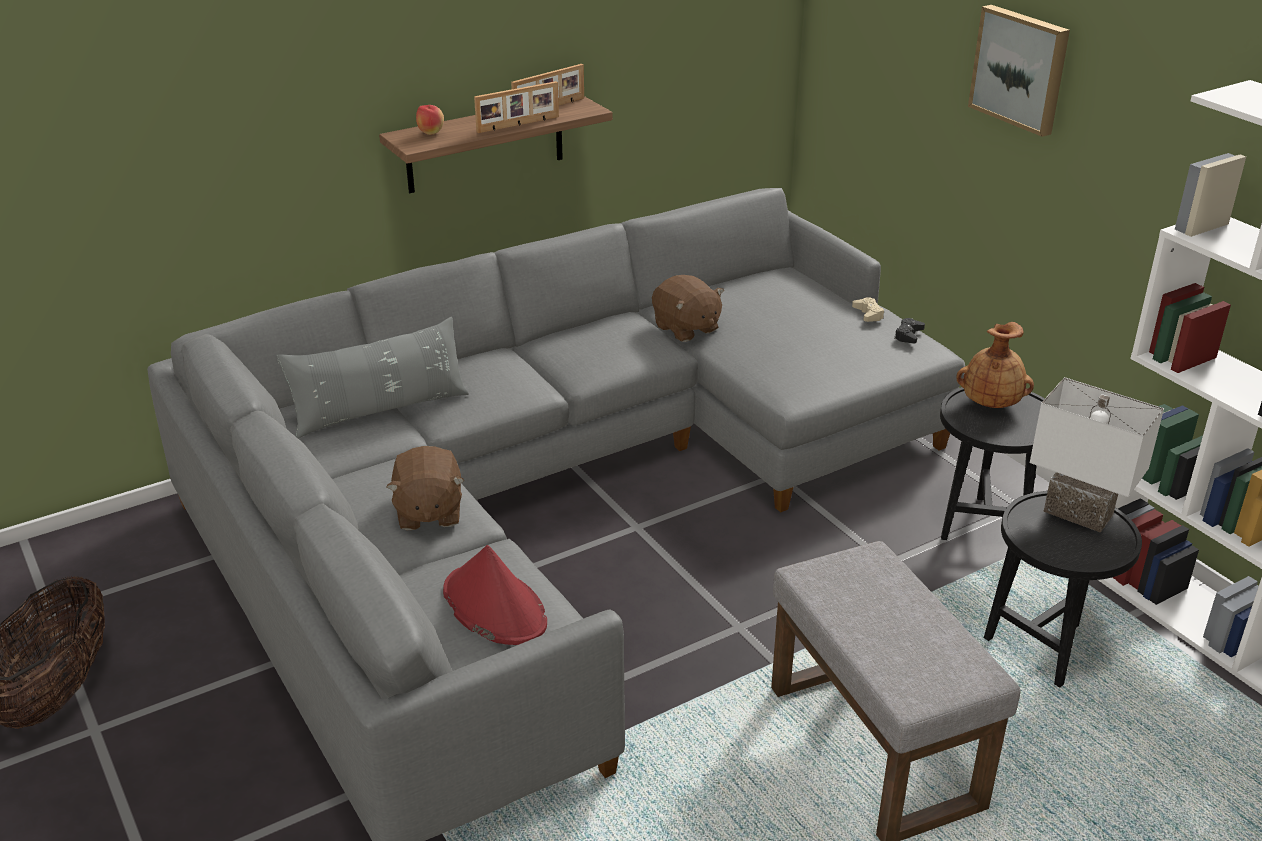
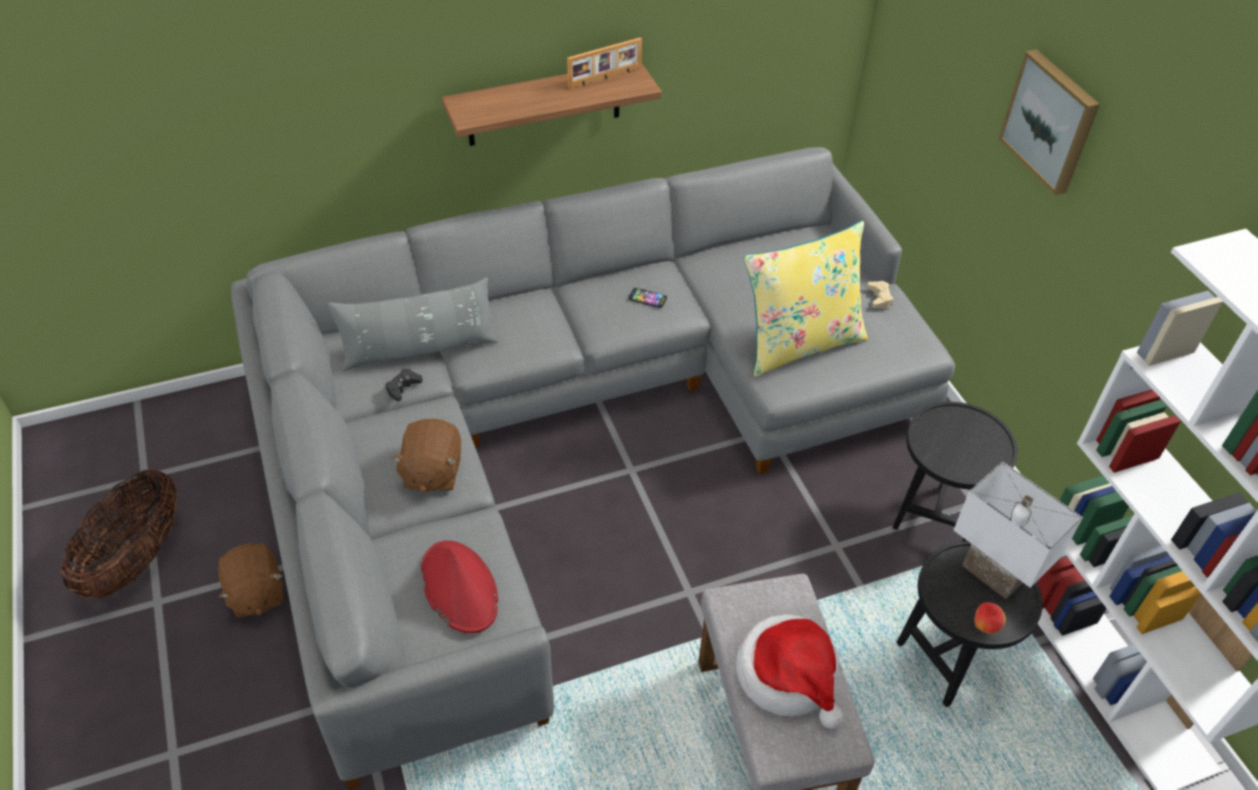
camera: 10 degrees right, 15 degrees up
apple [416,105,444,135] -> apple moved to [974,602,1006,634]
picture frame [474,81,559,133] -> none
brown plush toy [652,275,724,342] -> brown plush toy moved to [218,543,284,618]
black game controller [894,318,925,343] -> black game controller moved to [385,369,423,401]
brown vase [957,322,1034,408] -> none
none -> phone [628,287,667,308]
none -> hat [736,614,843,729]
none -> yellow pillow [744,221,868,377]

